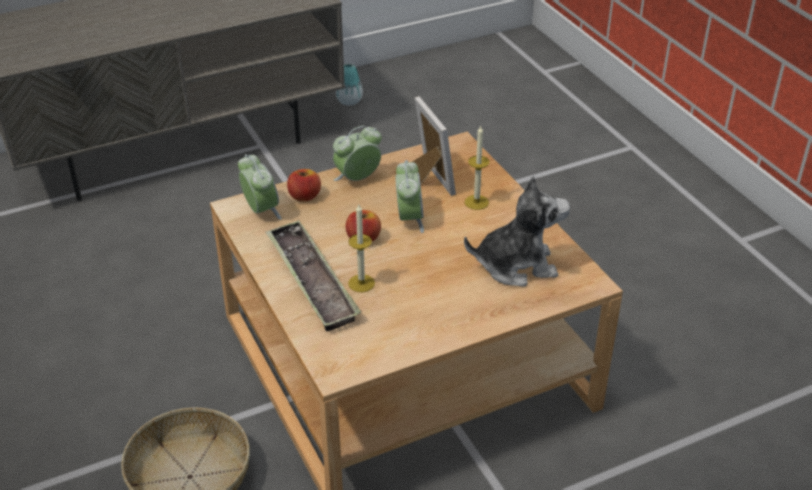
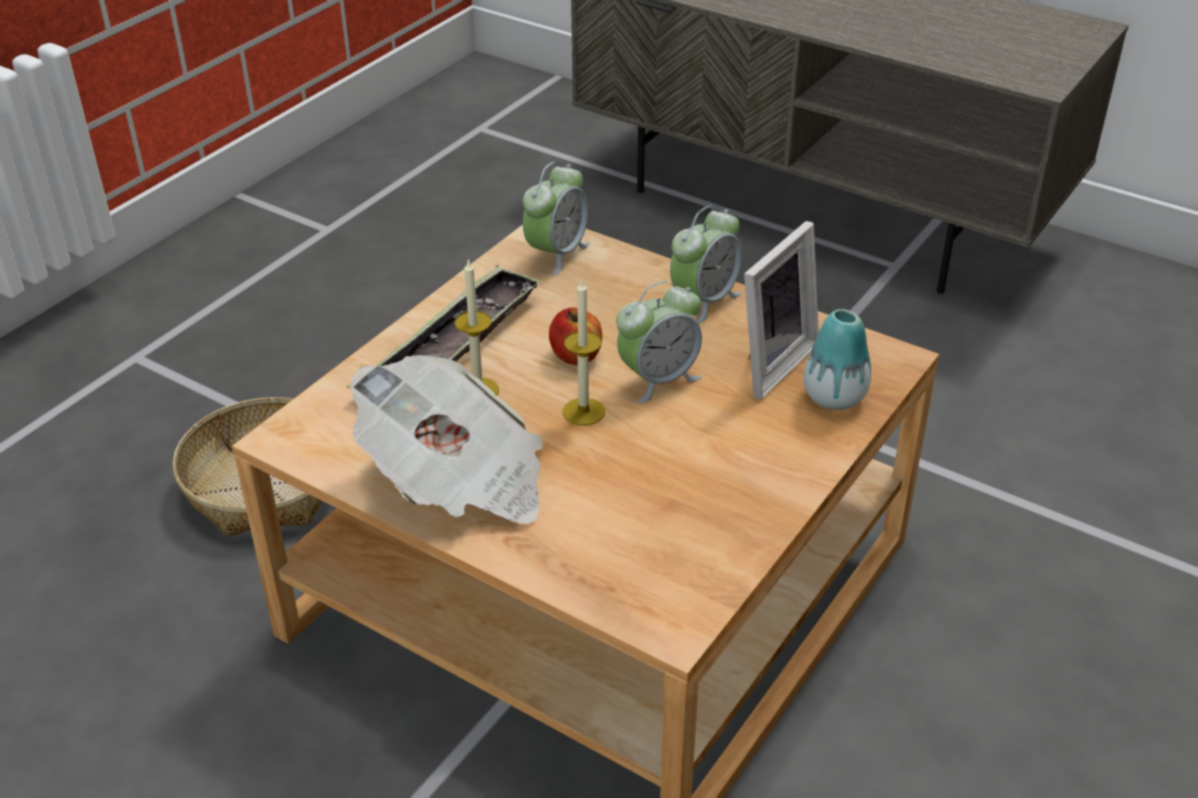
camera: 60 degrees right, 0 degrees up
apple [287,169,321,201] -> none
alarm clock [333,126,381,181] -> alarm clock turned 105 degrees clockwise [670,206,742,323]
vase [336,64,363,105] -> vase moved to [803,309,871,410]
plush toy [464,175,570,287] -> none
candle [465,126,489,210] -> candle moved to [563,278,605,426]
none -> newspaper [351,355,543,524]

